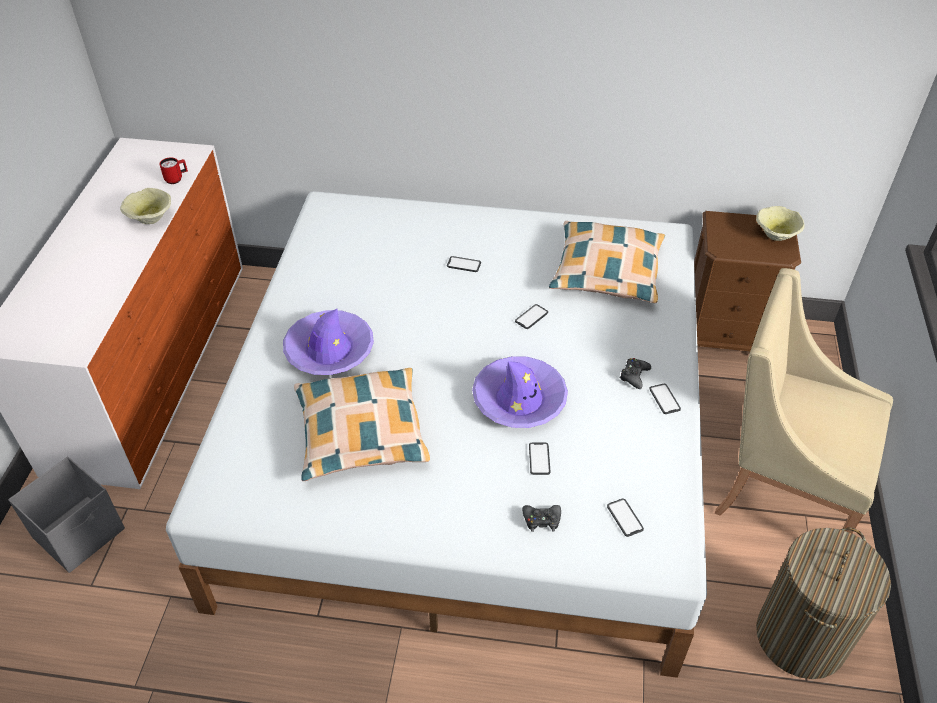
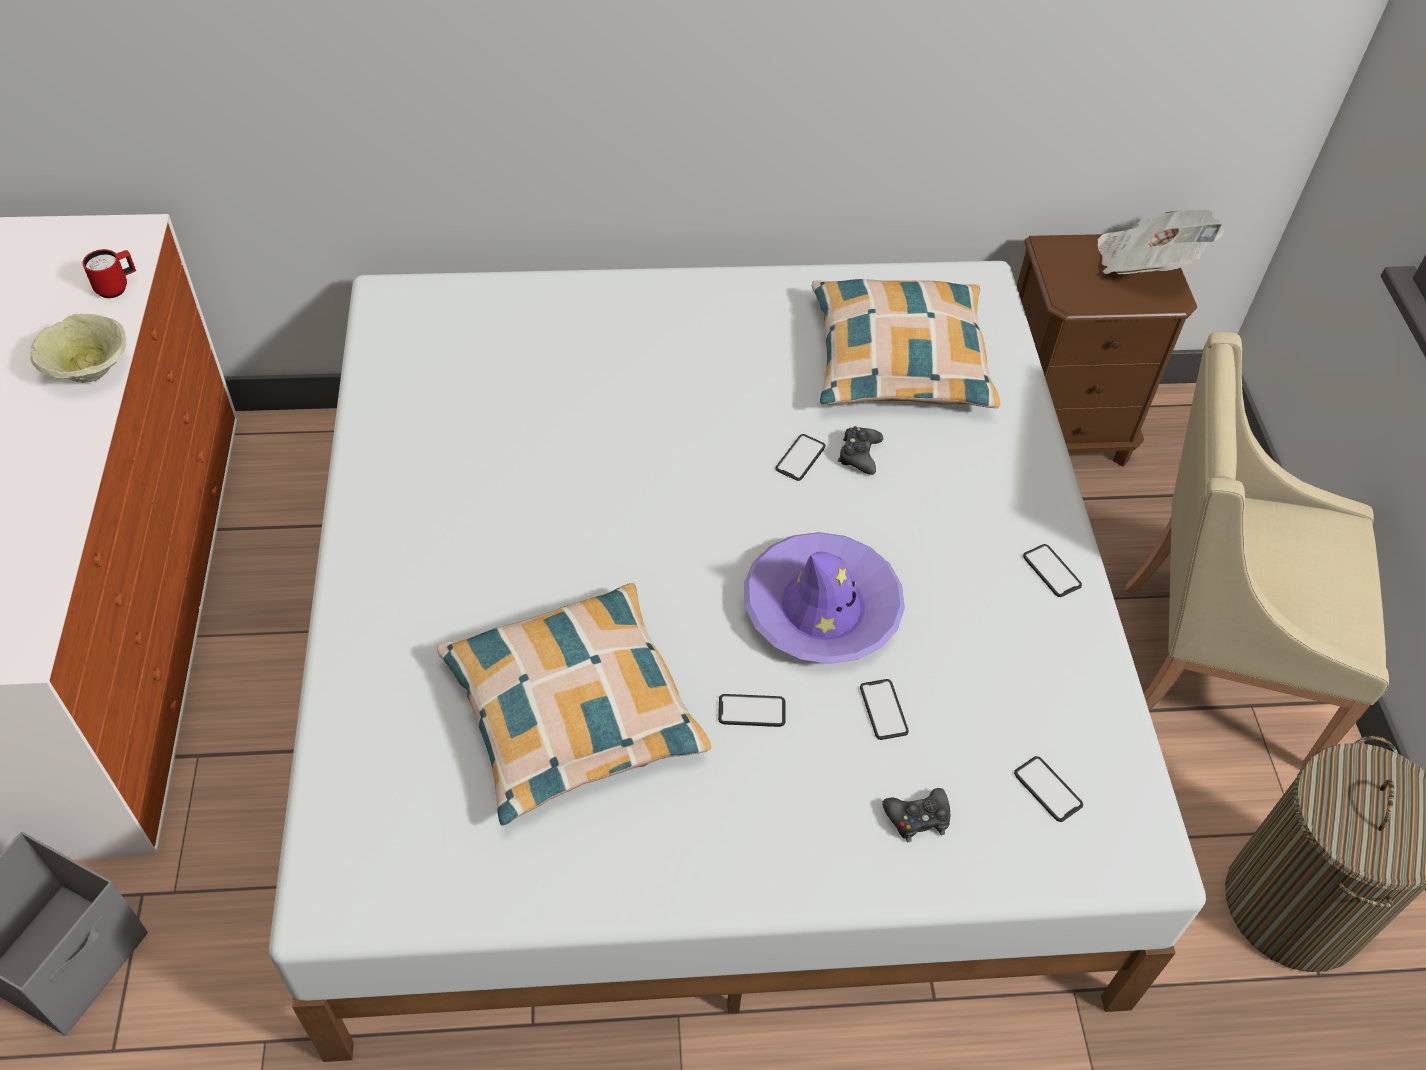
camera: 15 degrees left, 5 degrees up
purple hat [283,309,374,375] -> none
phone [447,256,481,272] -> phone moved to [718,694,785,727]
black game controller [620,358,651,389] -> black game controller moved to [838,426,883,475]
beige bowl [756,206,804,241] -> newspaper [1097,210,1224,274]

